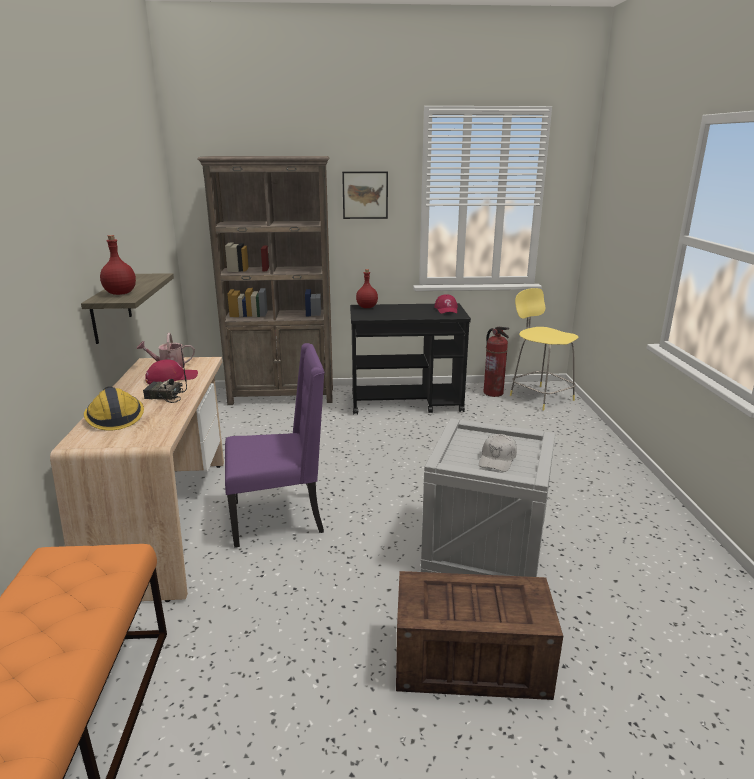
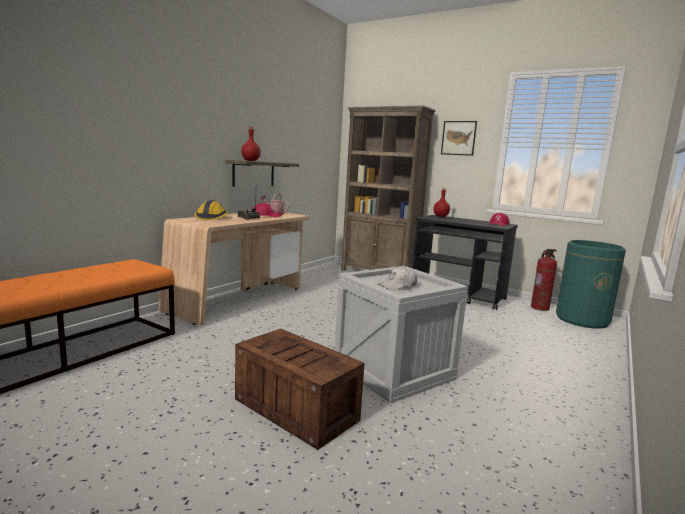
camera: 35 degrees right, 10 degrees down
purple chair [225,343,325,548] -> none
yellow stool [510,288,578,411] -> green trash can [556,240,626,329]

